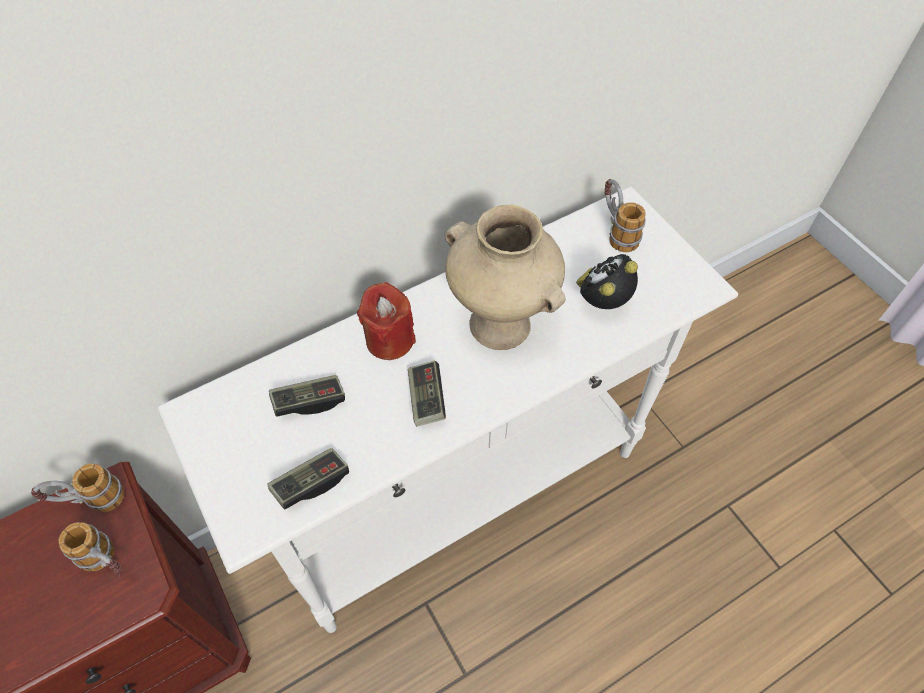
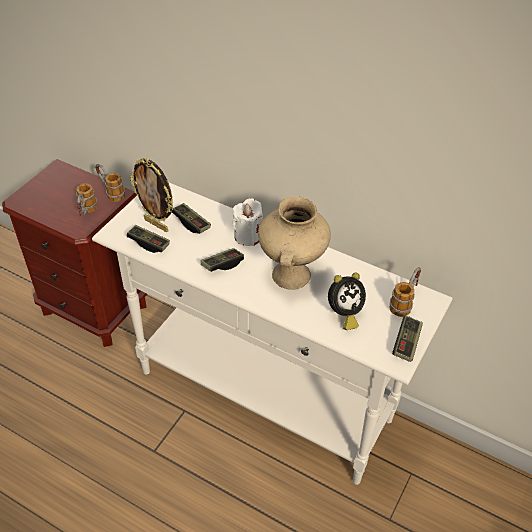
camera: 60 degrees right, 10 degrees down
red candle [357,282,416,360] -> white candle [232,198,263,246]
alarm clock [576,254,638,309] -> alarm clock turned 135 degrees clockwise [328,273,366,330]
none -> picture frame [130,158,173,232]
none -> game controller [392,315,423,362]

